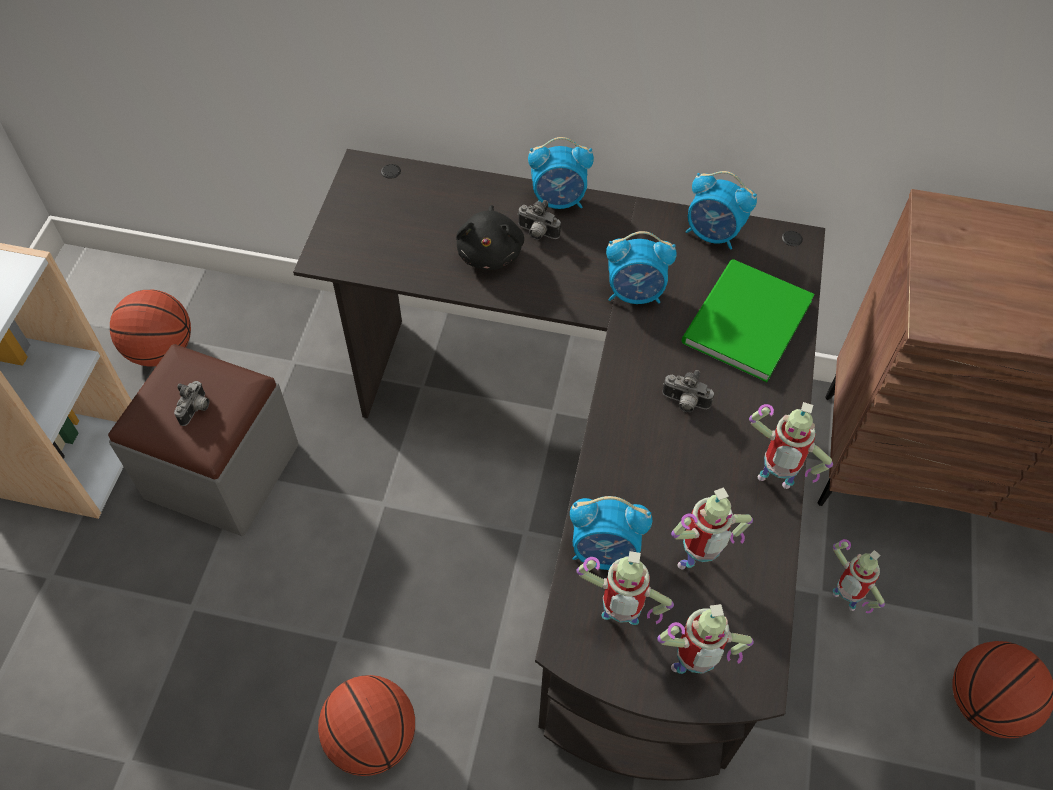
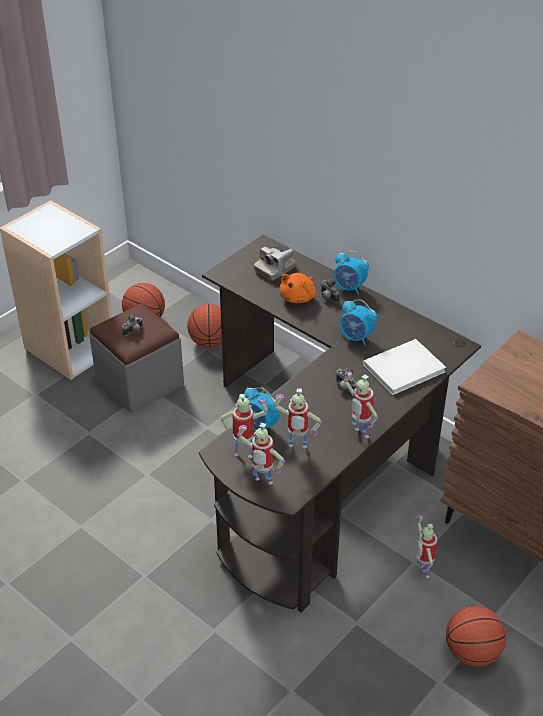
camera: 30 degrees right, 15 degrees down
basketball [318,675,415,776] -> basketball moved to [187,304,222,348]
black plush toy [456,205,524,270] -> orange plush toy [279,273,316,303]
toy robot [577,551,674,625] -> toy robot turned 150 degrees clockwise [220,394,268,458]
green book [682,259,815,382] -> white book [363,339,446,395]
alarm clock [686,171,757,250] -> none
none -> camera [254,247,296,281]

